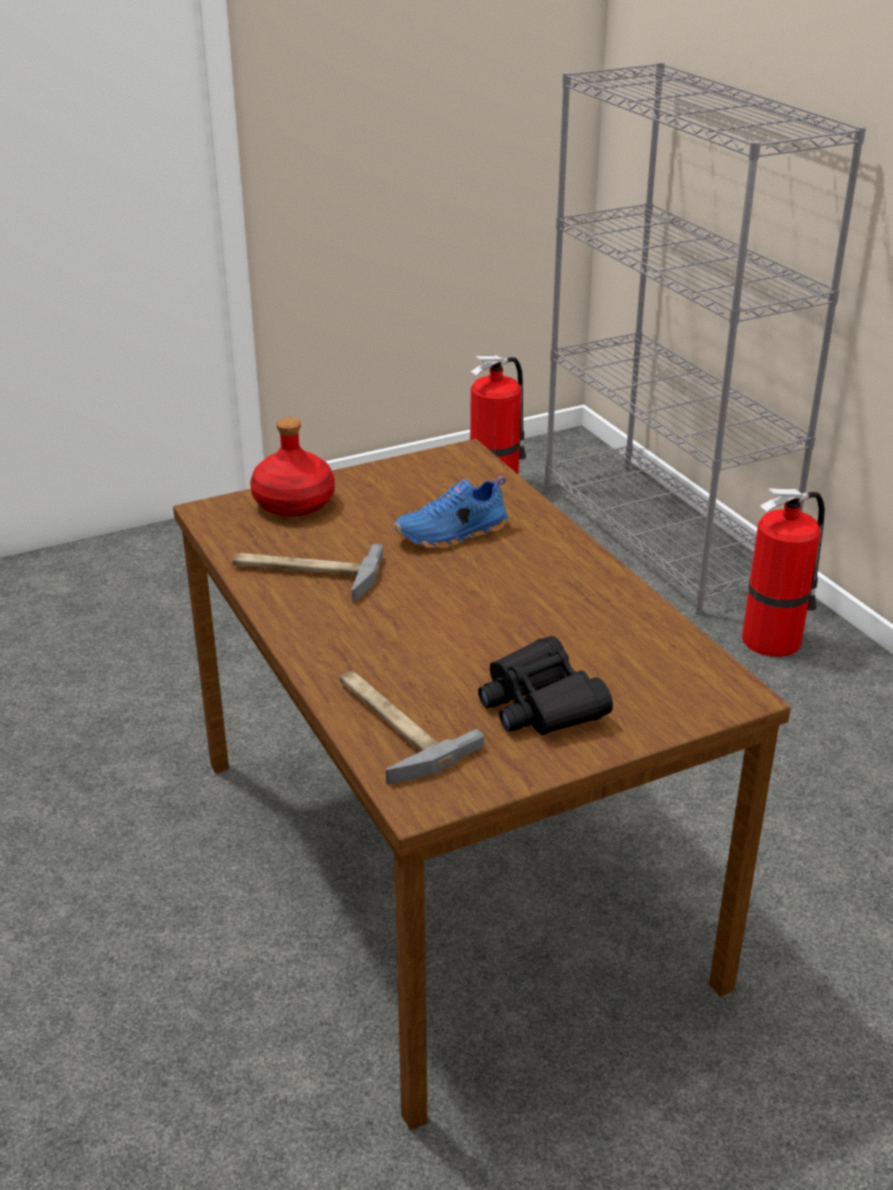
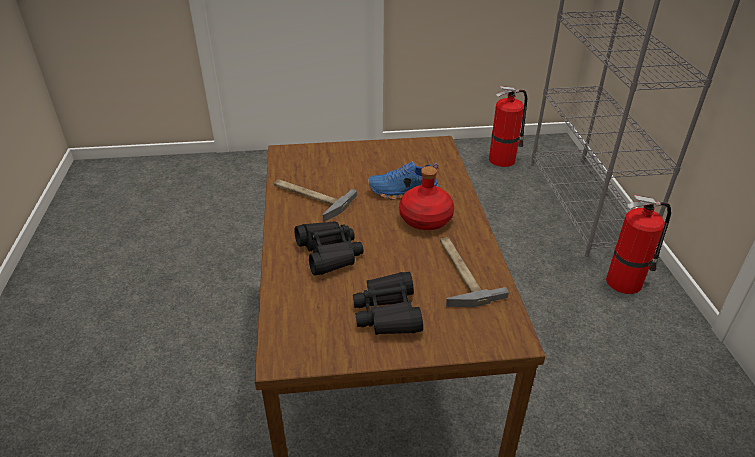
camera: 20 degrees right, 5 degrees up
red bottle [250,417,335,517] -> red bottle moved to [399,166,454,230]
hammer [340,670,484,784] -> hammer moved to [440,237,509,307]
none -> black binoculars [294,221,363,275]

